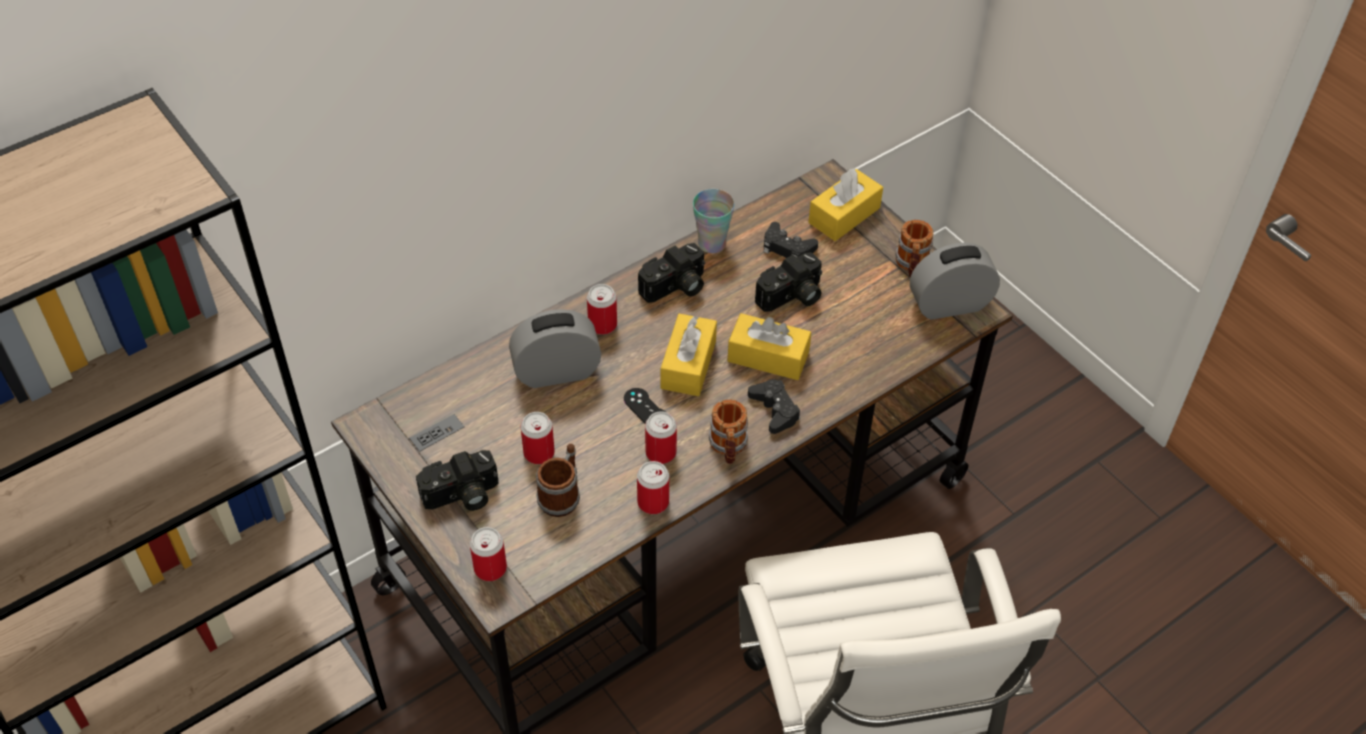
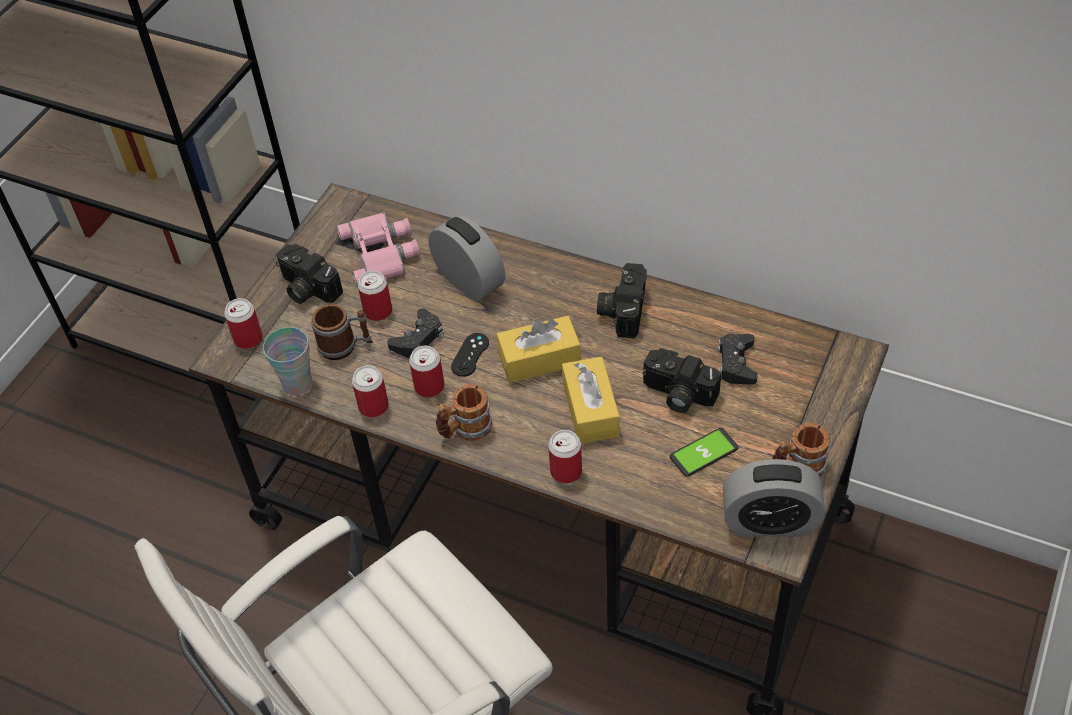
camera: 65 degrees right, 0 degrees up
can [587,284,617,335] -> can moved to [548,430,582,483]
camera [638,243,705,303] -> camera turned 75 degrees clockwise [597,263,647,338]
cup [693,189,735,253] -> cup moved to [263,327,312,395]
black game controller [748,379,800,434] -> black game controller moved to [387,308,444,358]
yellow tissue box [808,168,883,241] -> none
alarm clock [910,243,1000,320] -> alarm clock turned 135 degrees clockwise [723,459,825,537]
none -> pink binoculars [337,212,420,287]
none -> phone [670,428,739,477]

